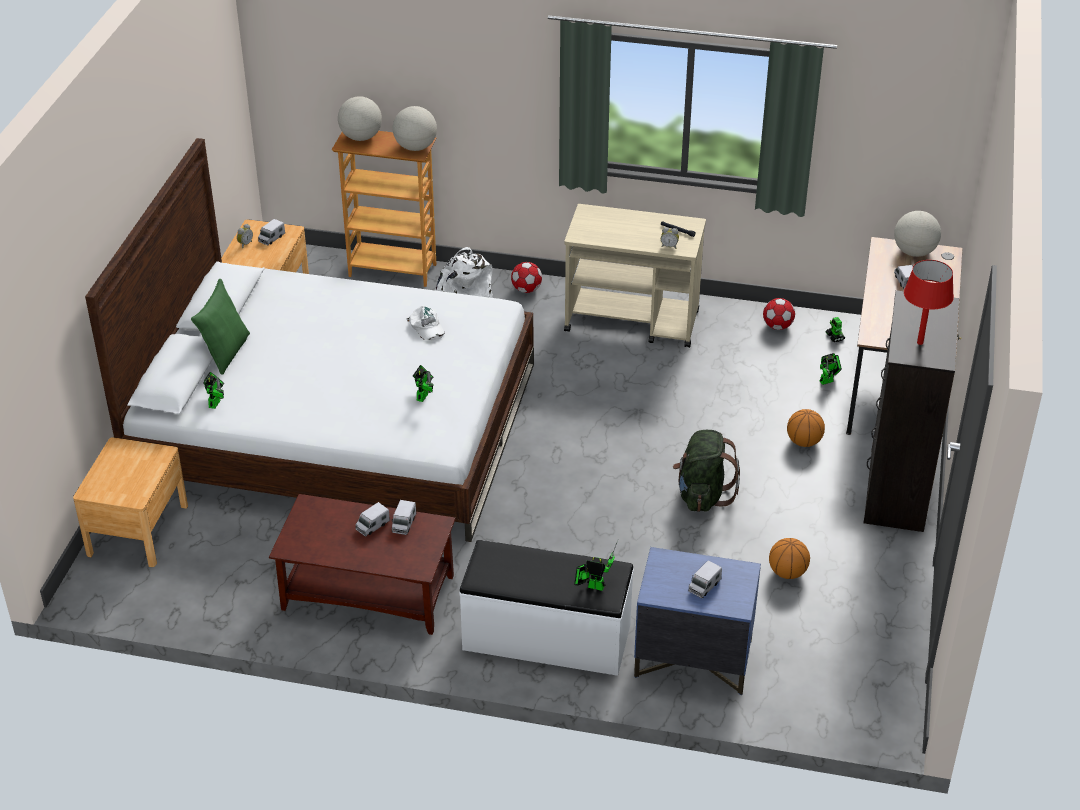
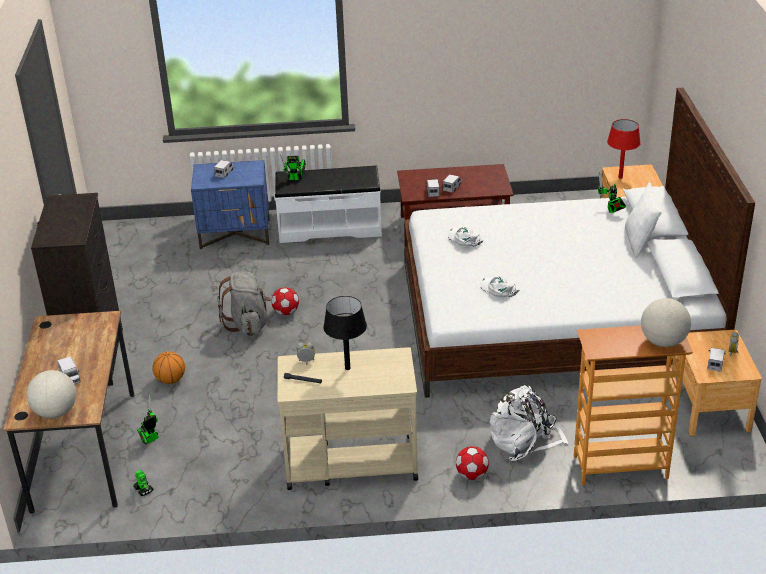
camera: 165 degrees right, 5 degrees down
green pillow [191,279,250,375] -> white pillow [625,183,662,258]
globe [393,106,437,151] -> none
toy robot [413,365,434,402] -> white cap [448,227,484,246]
green backpack [673,430,740,512] -> grey backpack [217,271,271,336]
football [763,298,795,330] -> football moved to [271,288,299,315]
basketball [769,538,810,579] -> none
red table lamp [904,260,954,345] -> red table lamp moved to [607,119,641,179]
none -> black table lamp [323,296,367,370]

